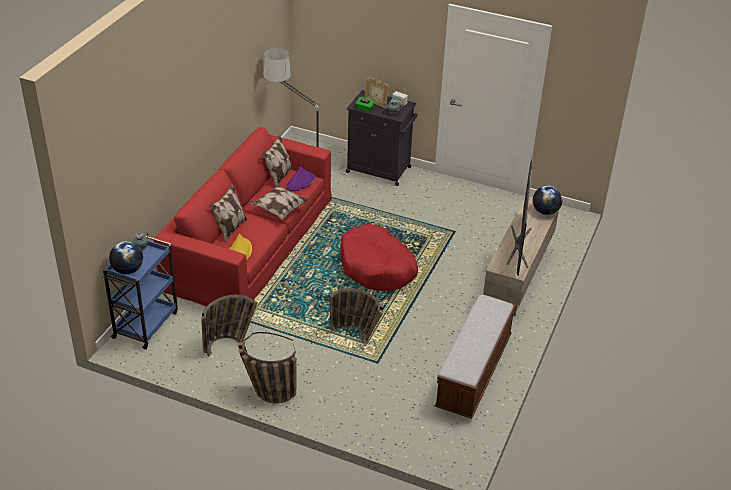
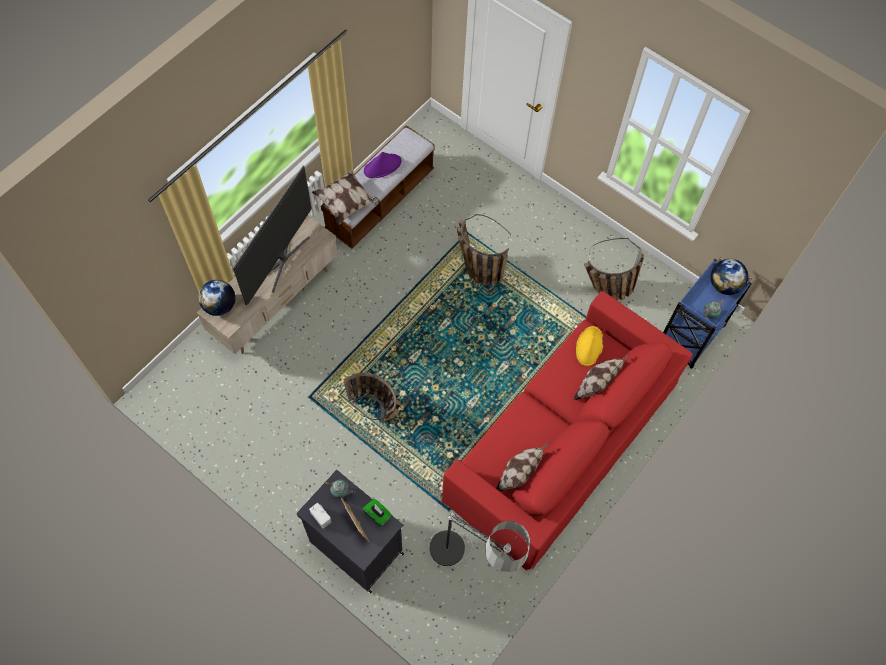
camera: 165 degrees left, 25 degrees up
basket [238,332,297,403] -> basket moved to [341,372,401,422]
pillow [249,185,309,220] -> pillow moved to [312,169,380,225]
purple hat [286,167,315,191] -> purple hat moved to [364,152,401,178]
red dog bed [340,224,418,291] -> none

